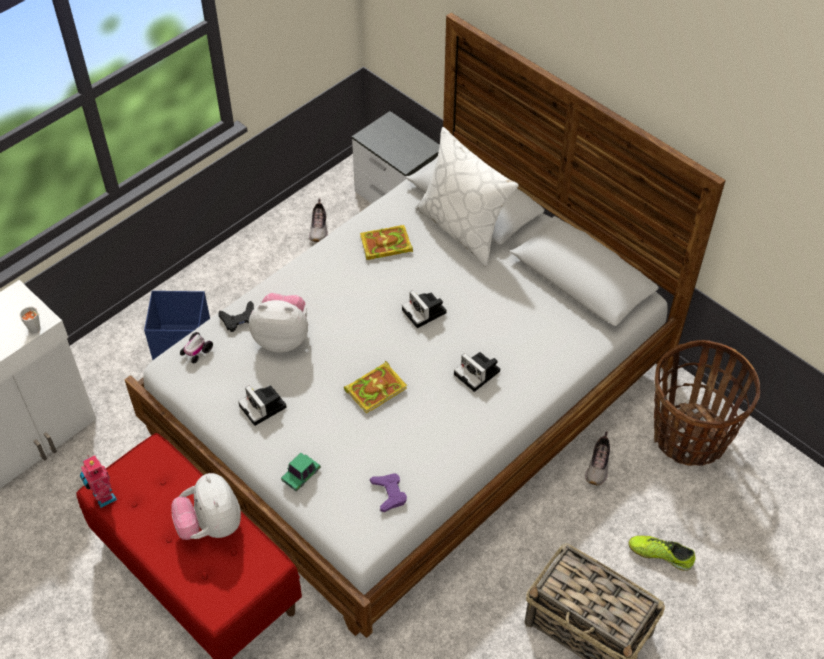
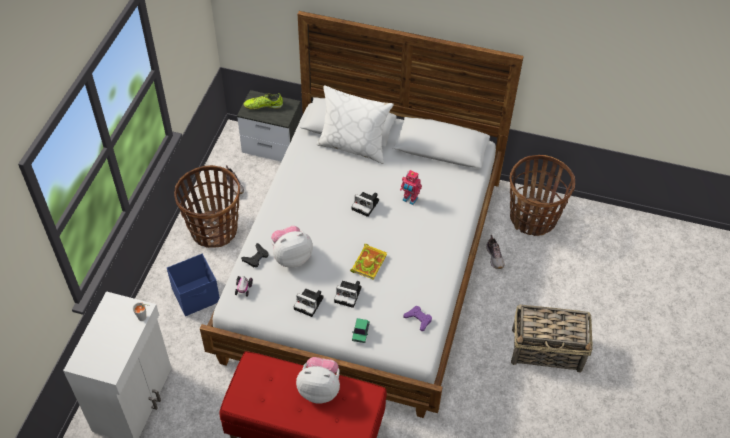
camera: 30 degrees left, 0 degrees up
toy robot [80,455,117,508] -> toy robot moved to [400,170,422,205]
plush toy [171,473,241,540] -> plush toy turned 150 degrees clockwise [296,357,340,404]
book [360,225,413,260] -> none
camera [454,352,500,392] -> camera moved to [334,281,361,308]
shoe [629,536,695,571] -> shoe moved to [244,93,283,110]
none -> basket [174,165,240,248]

